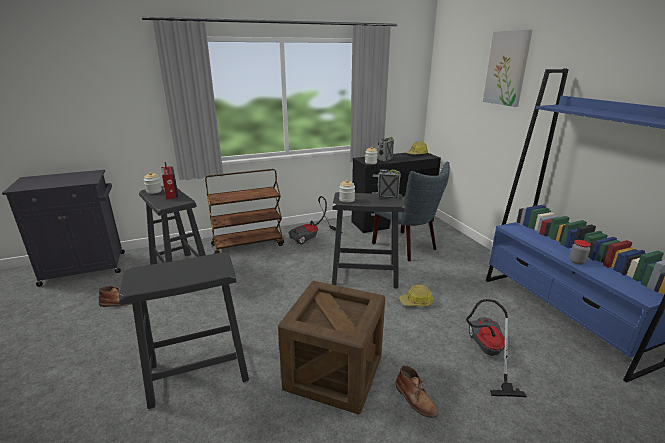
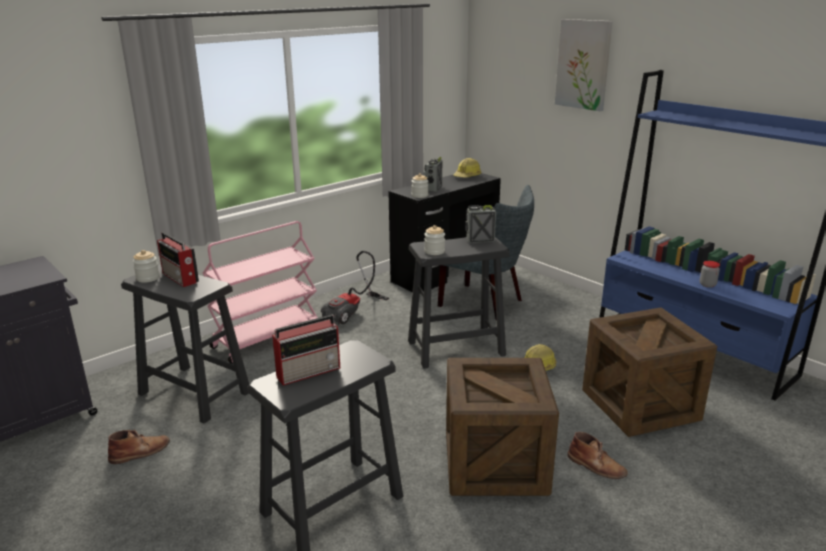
camera: 20 degrees left, 0 degrees up
brown cart [205,169,284,254] -> pink cart [203,221,318,364]
vacuum cleaner [466,299,527,397] -> crate [582,308,717,437]
none -> radio [272,315,340,386]

